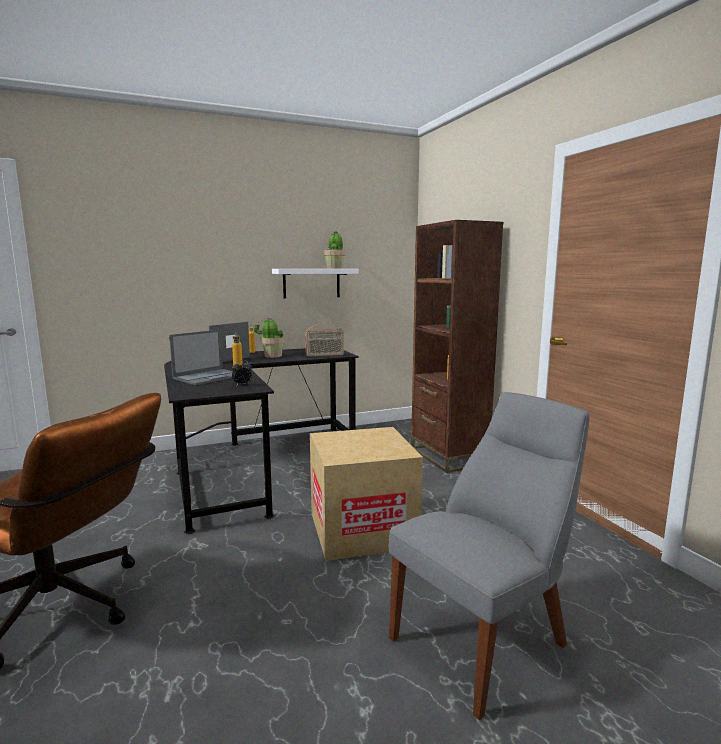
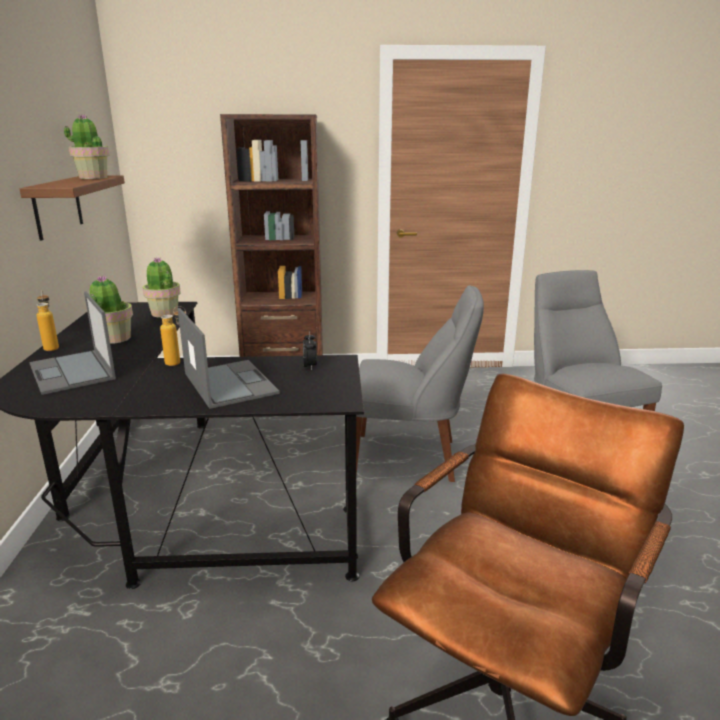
camera: 70 degrees left, 10 degrees up
white shelf [272,269,359,298] -> brown shelf [20,176,125,241]
radio [305,323,344,357] -> potted plant [143,257,181,318]
cardboard box [310,427,423,561] -> grey chair [356,285,484,482]

